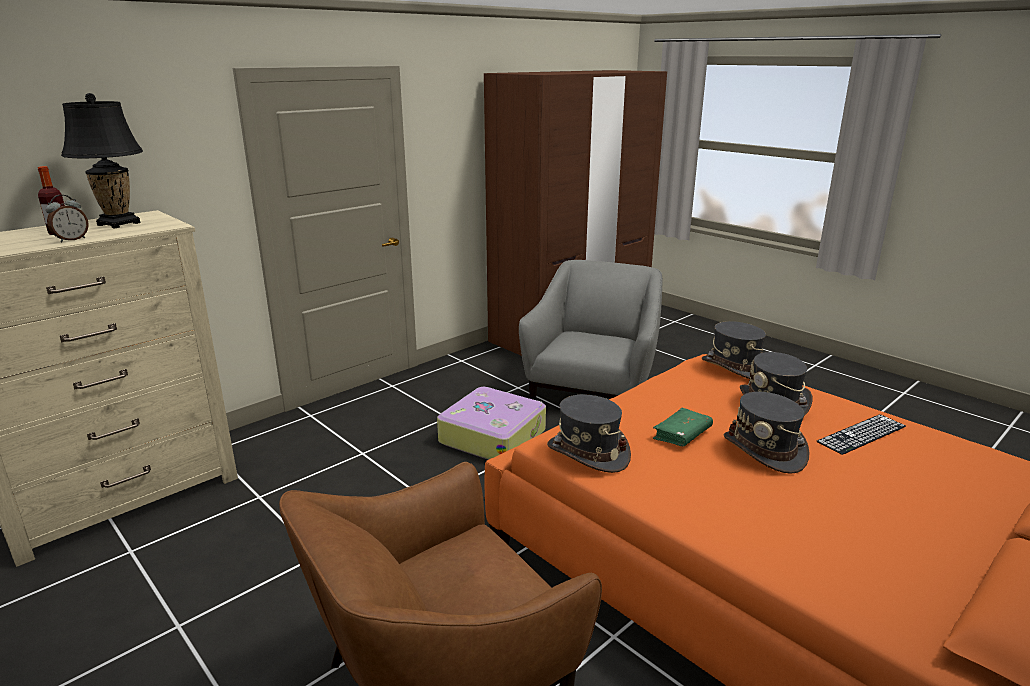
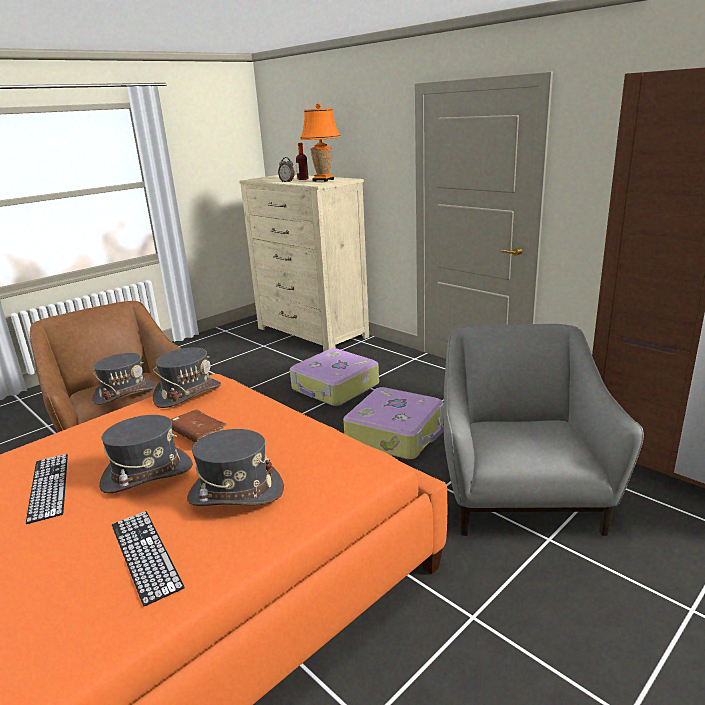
camera: 90 degrees right, 0 degrees up
black table lamp [61,93,143,228] -> orange table lamp [300,103,341,182]
grey armchair [519,260,663,400] -> grey armchair turned 105 degrees counterclockwise [444,324,644,536]
green book [653,408,713,446] -> brown book [171,409,227,443]
grey hat [701,321,766,379] -> grey hat moved to [92,353,156,405]
none -> keyboard [26,454,68,524]
none -> suitcase [290,348,379,406]

